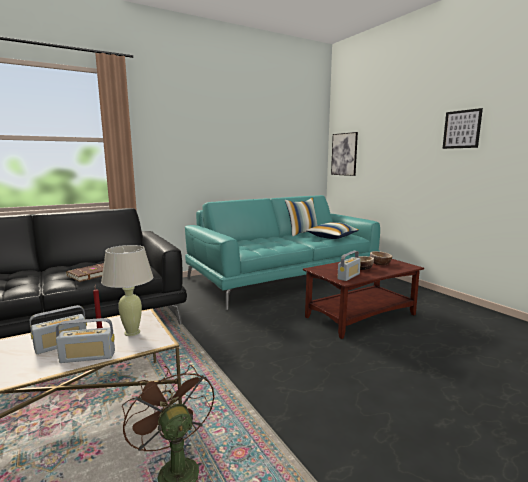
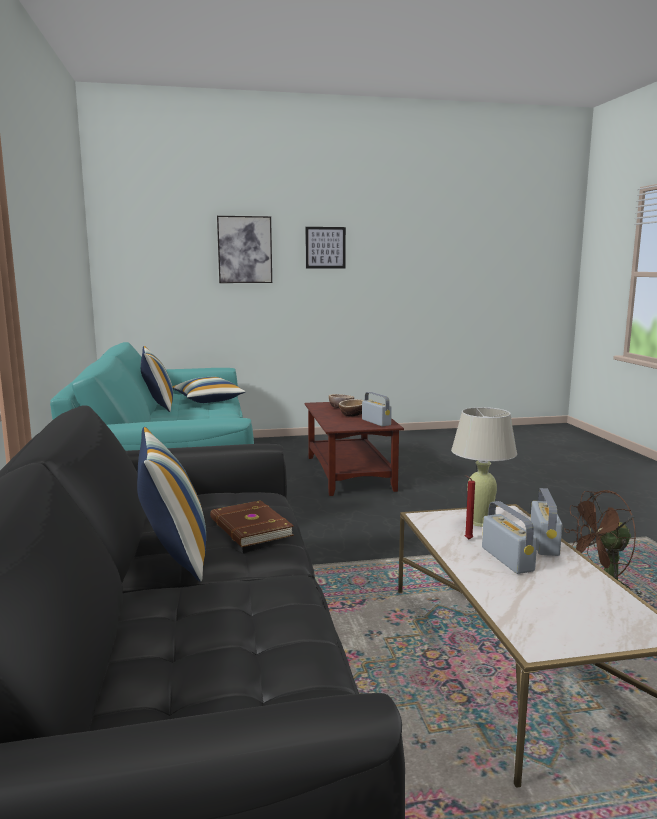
camera: 70 degrees left, 0 degrees up
picture [331,132,358,176] -> picture moved to [217,216,272,283]
none -> pillow [137,427,206,582]

